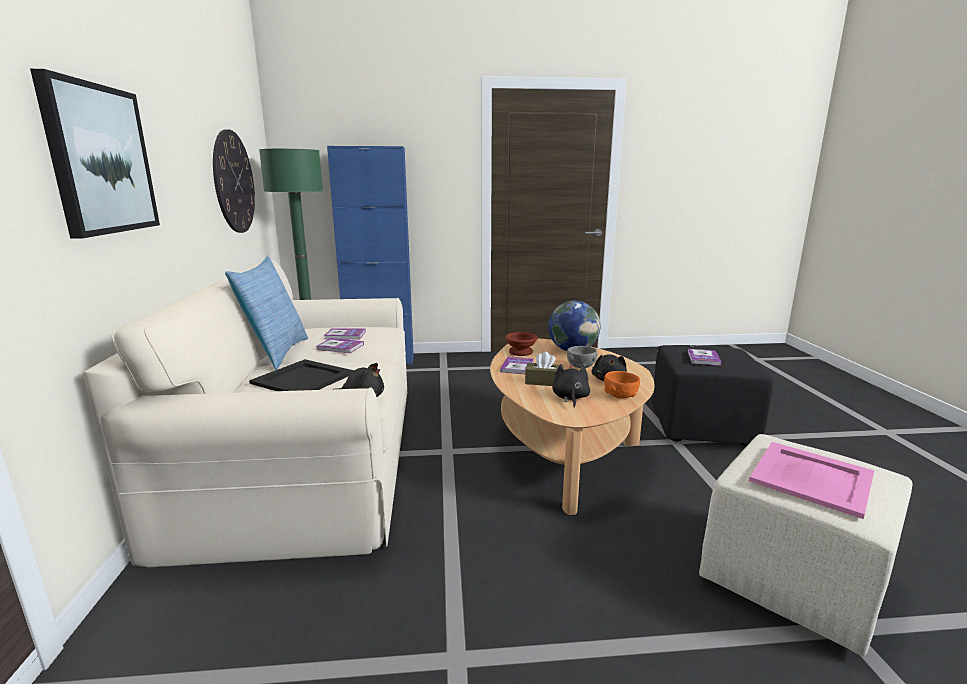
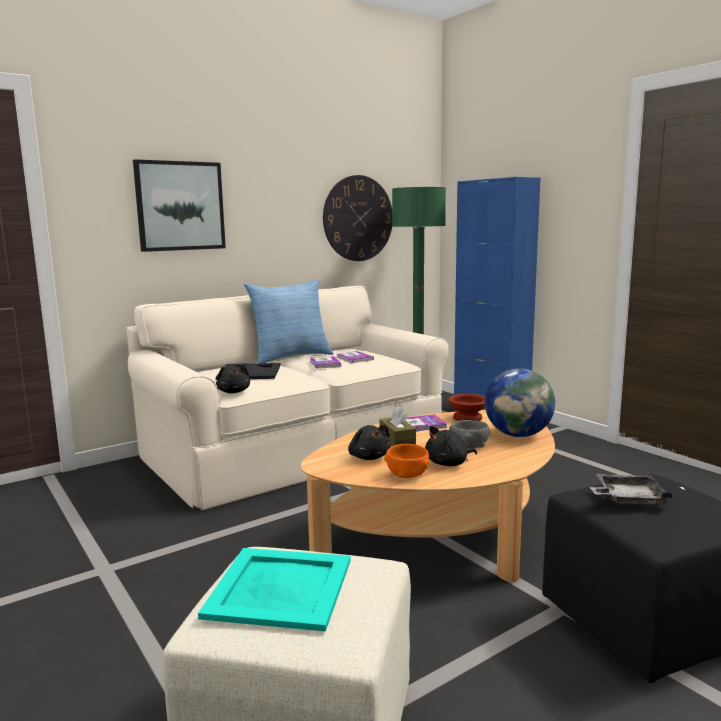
camera: 60 degrees right, 5 degrees down
black plush toy [552,363,590,408] -> black plush toy turned 90 degrees clockwise [348,425,391,460]
book [688,349,722,366] -> grey tray [590,474,672,505]
pink tray [749,442,874,519] -> turquoise tray [198,548,351,631]

